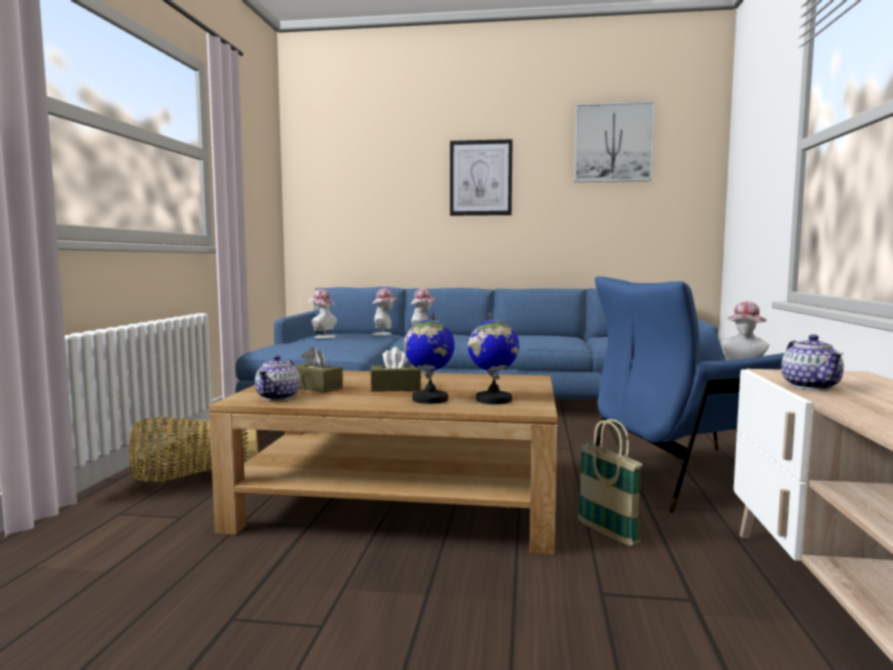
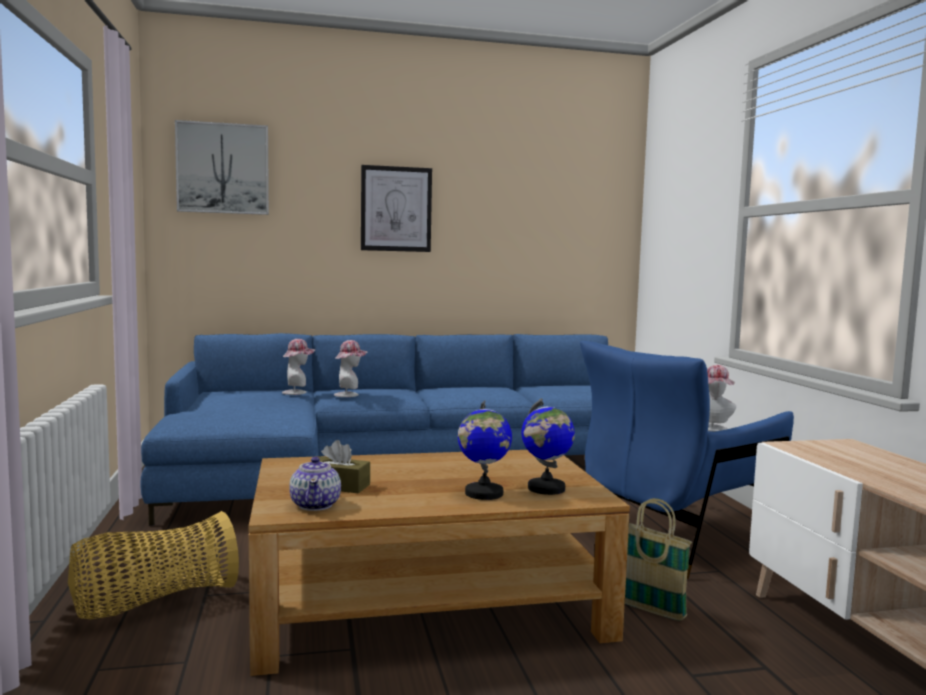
camera: 20 degrees left, 0 degrees up
hat [308,289,337,339] -> none
brown tissue box [370,347,421,392] -> none
picture [574,101,655,182] -> picture moved to [175,120,269,215]
teapot [781,334,844,390] -> none

